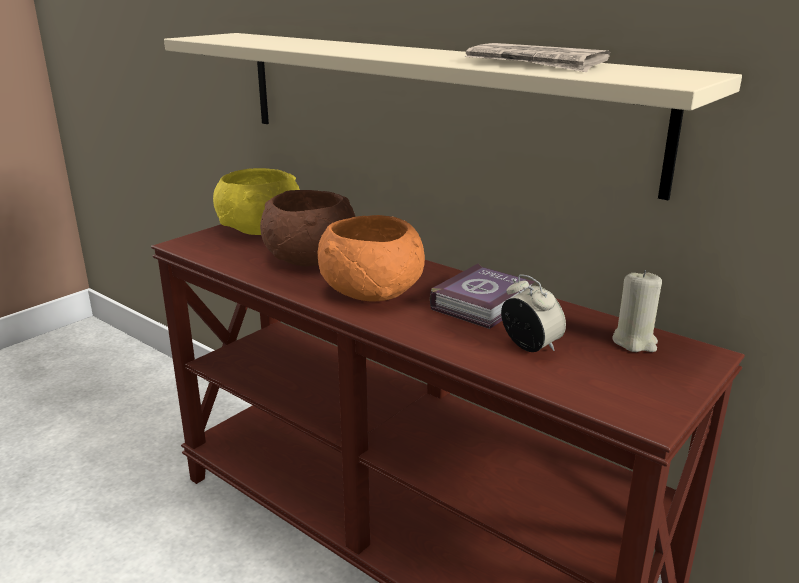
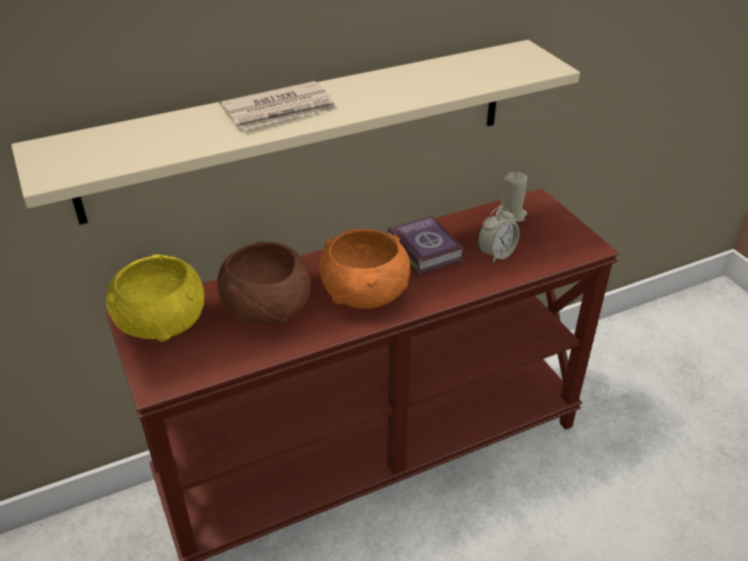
camera: 65 degrees left, 15 degrees up
newspaper [465,43,610,72] -> newspaper moved to [219,81,338,130]
alarm clock [501,274,566,352] -> alarm clock turned 150 degrees clockwise [478,206,520,263]

